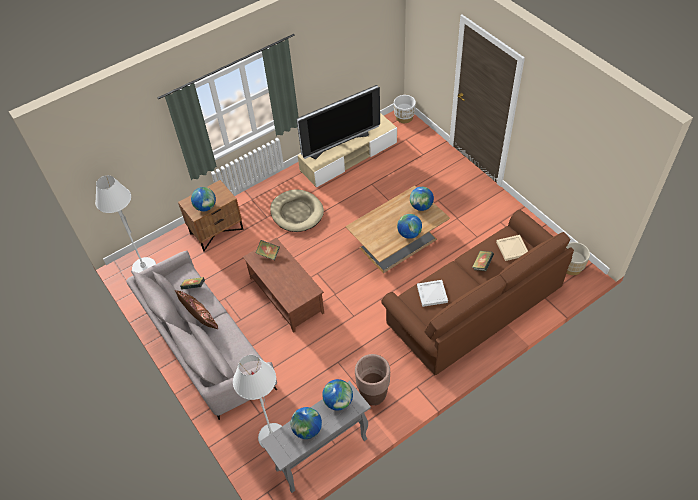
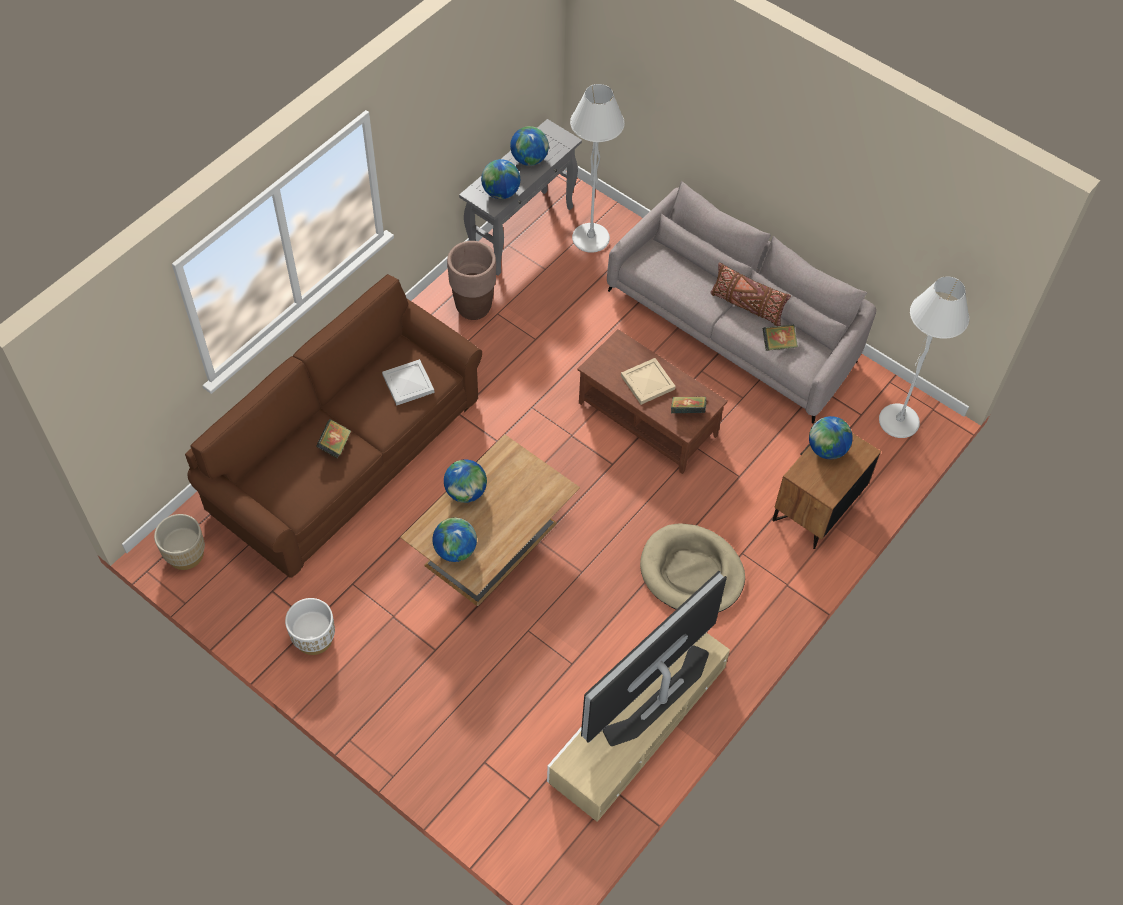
camera: 160 degrees right, 5 degrees up
white planter [394,95,416,123] -> white planter moved to [285,598,335,655]
beige tray [496,235,528,261] -> beige tray moved to [621,358,676,405]

